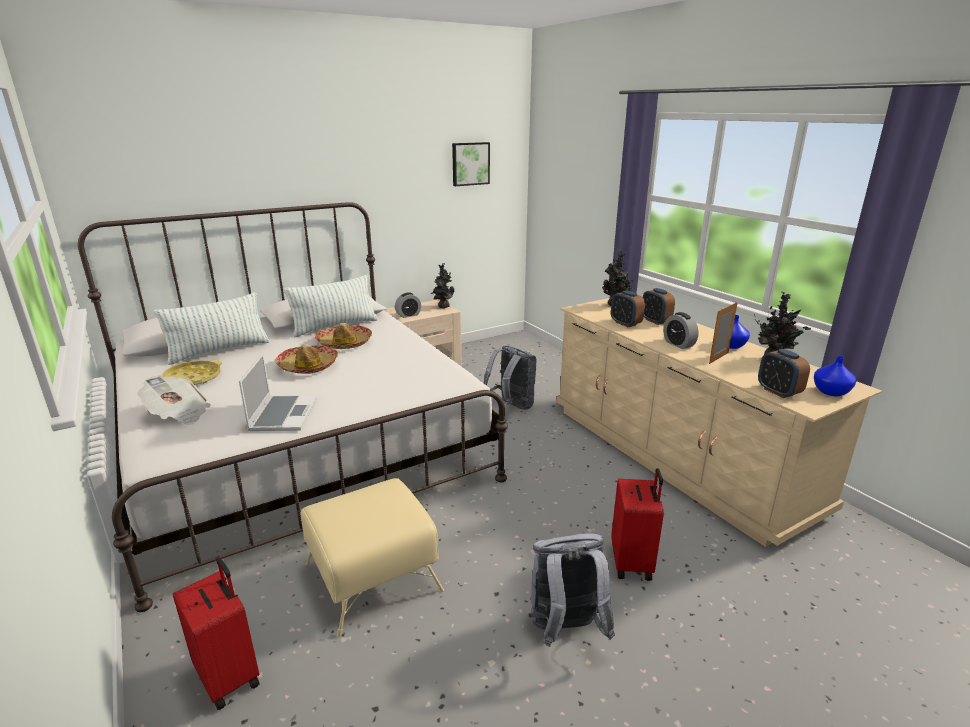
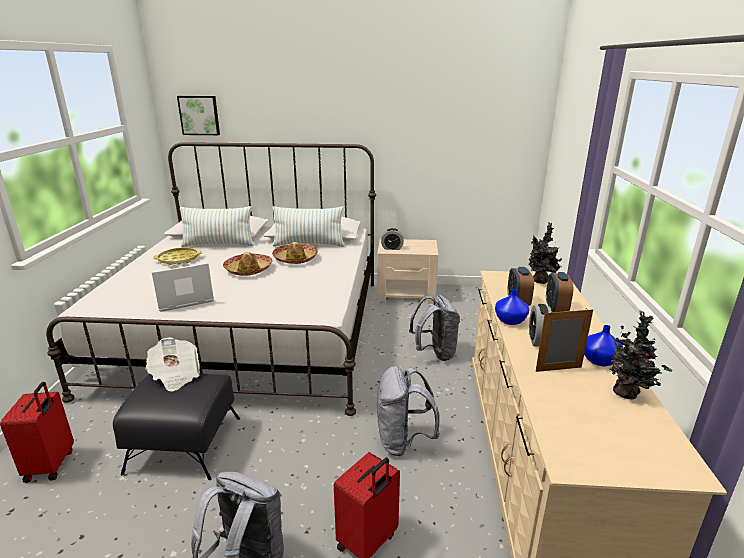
camera: 35 degrees right, 0 degrees up
newspaper [137,377,210,425] -> newspaper moved to [146,337,200,392]
laptop [239,353,317,431] -> laptop turned 150 degrees counterclockwise [152,263,214,312]
beige ottoman [301,478,444,638] -> black ottoman [113,374,240,480]
potted plant [431,263,454,308] -> none
picture [452,142,490,186] -> picture moved to [177,96,220,135]
alarm clock [758,349,810,398] -> none
blue vase [814,356,856,396] -> blue vase moved to [495,289,529,325]
none -> grey backpack [377,366,440,456]

